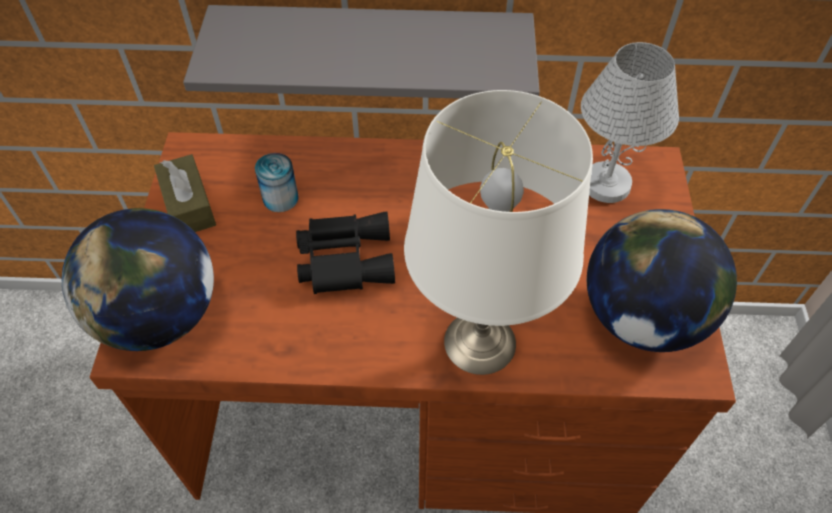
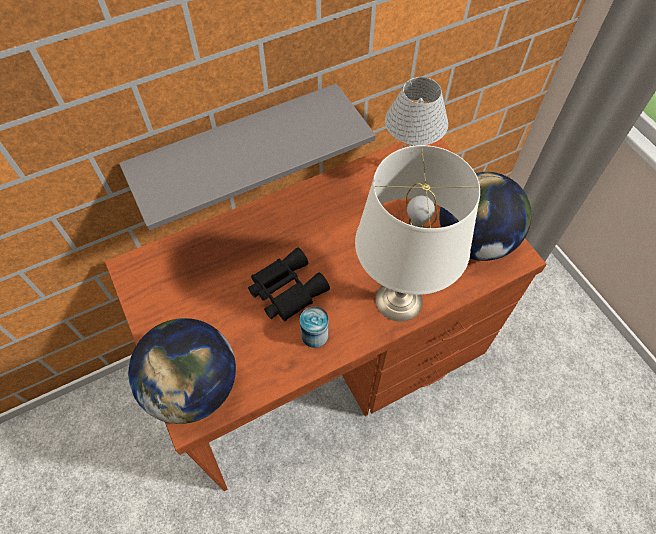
camera: 30 degrees left, 5 degrees up
brown tissue box [154,154,216,232] -> none
can [255,153,298,212] -> can moved to [300,307,329,348]

